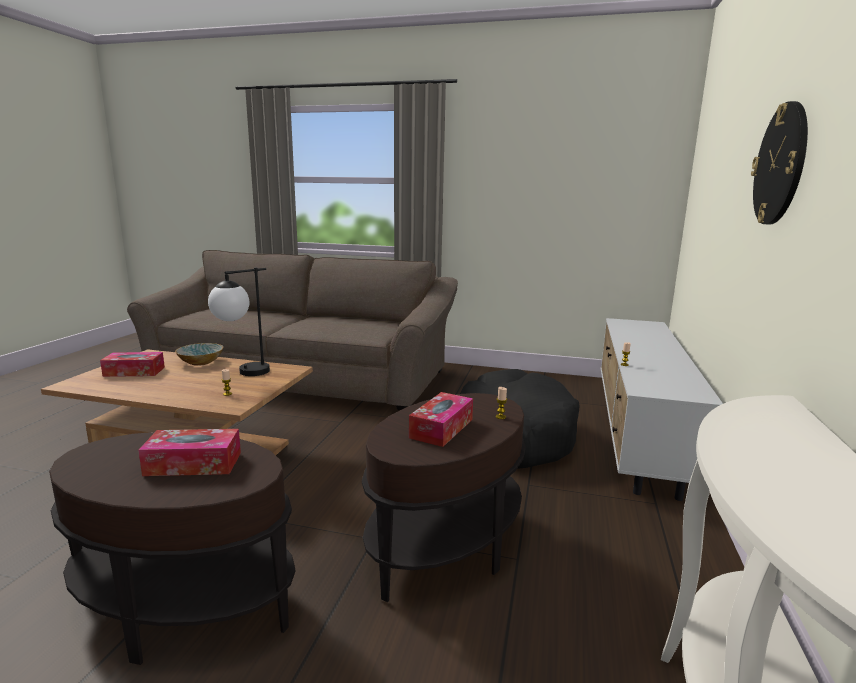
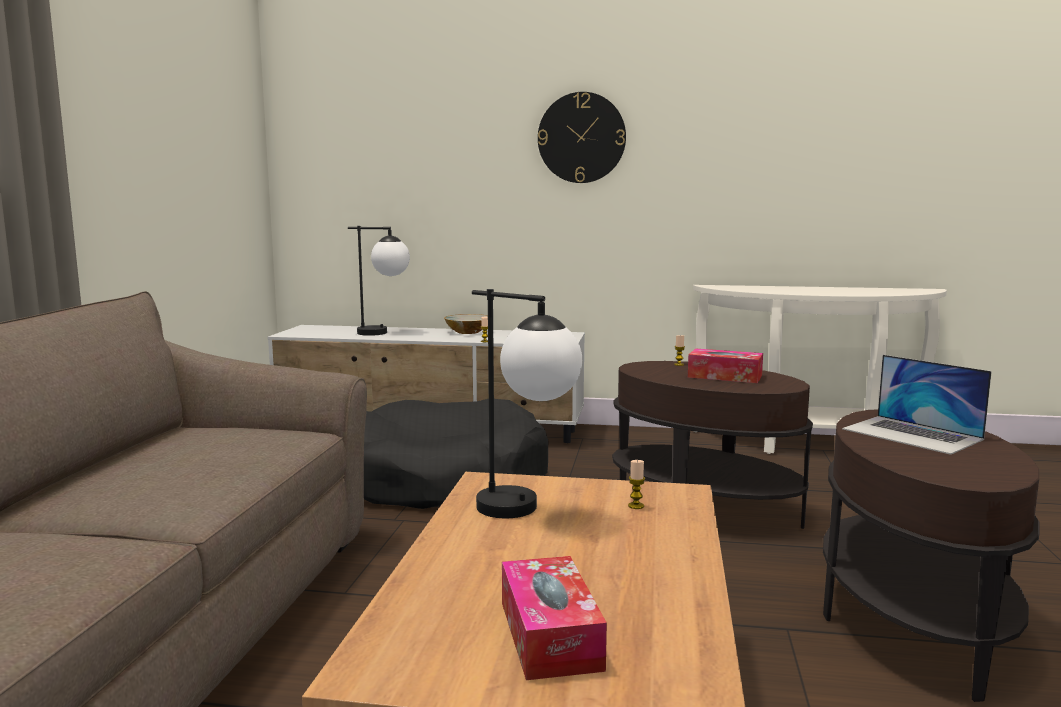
camera: 95 degrees left, 5 degrees down
tissue box [138,429,241,476] -> laptop [842,355,992,455]
bowl [175,343,224,366] -> bowl moved to [444,314,488,334]
none -> table lamp [348,226,410,336]

